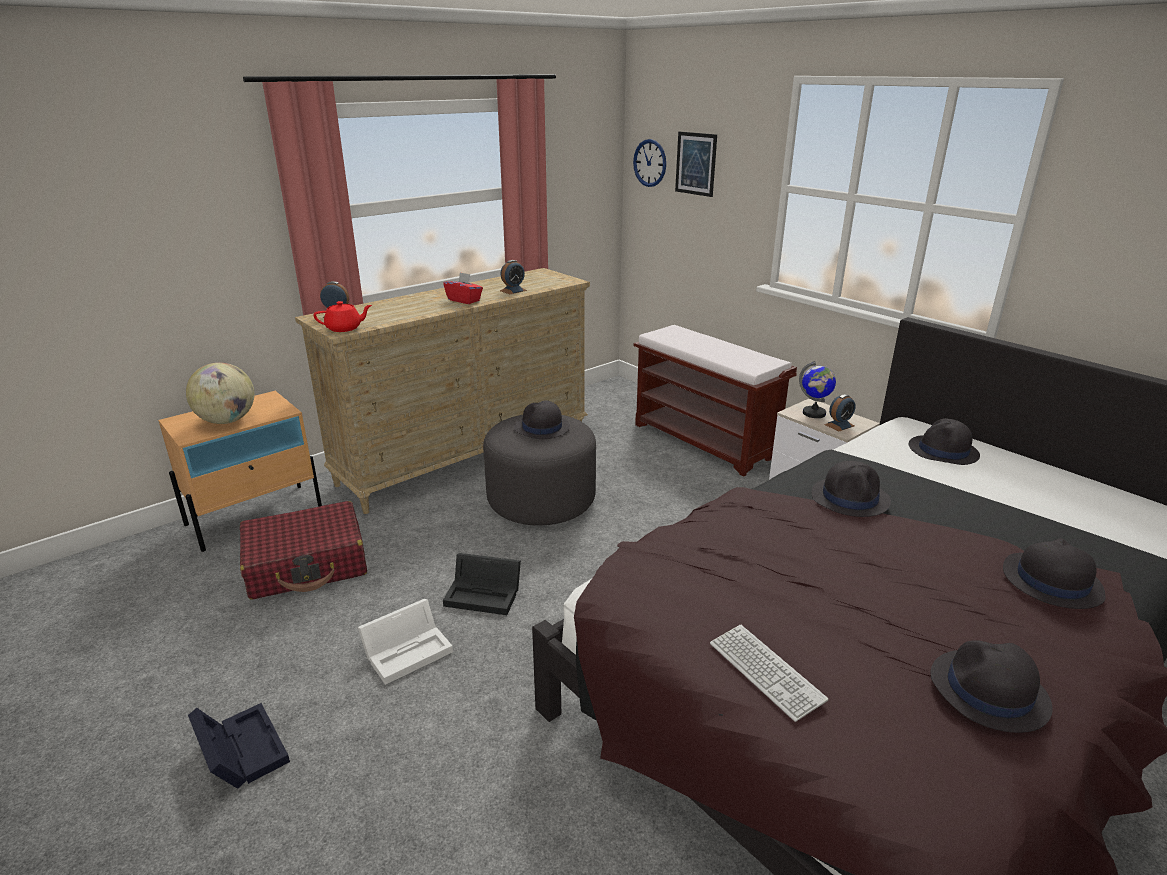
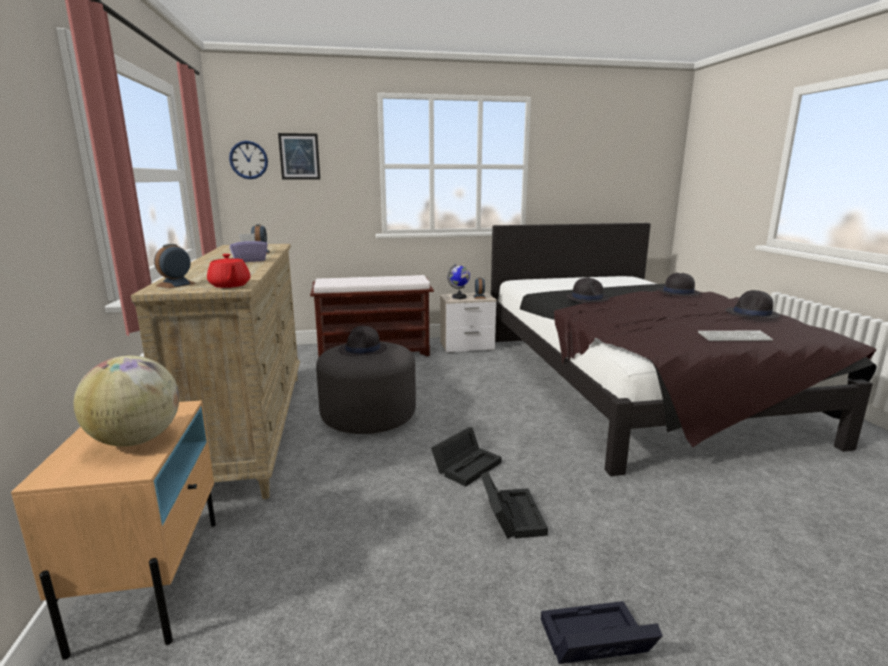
camera: 60 degrees left, 10 degrees down
red suitcase [240,501,367,600] -> none
red teapot [313,301,372,332] -> red teapot turned 135 degrees clockwise [207,254,250,288]
white storage box [358,599,453,685] -> black storage box [481,471,548,539]
red tissue box [443,272,483,304] -> purple tissue box [229,233,267,262]
black hat [909,418,980,465] -> none

